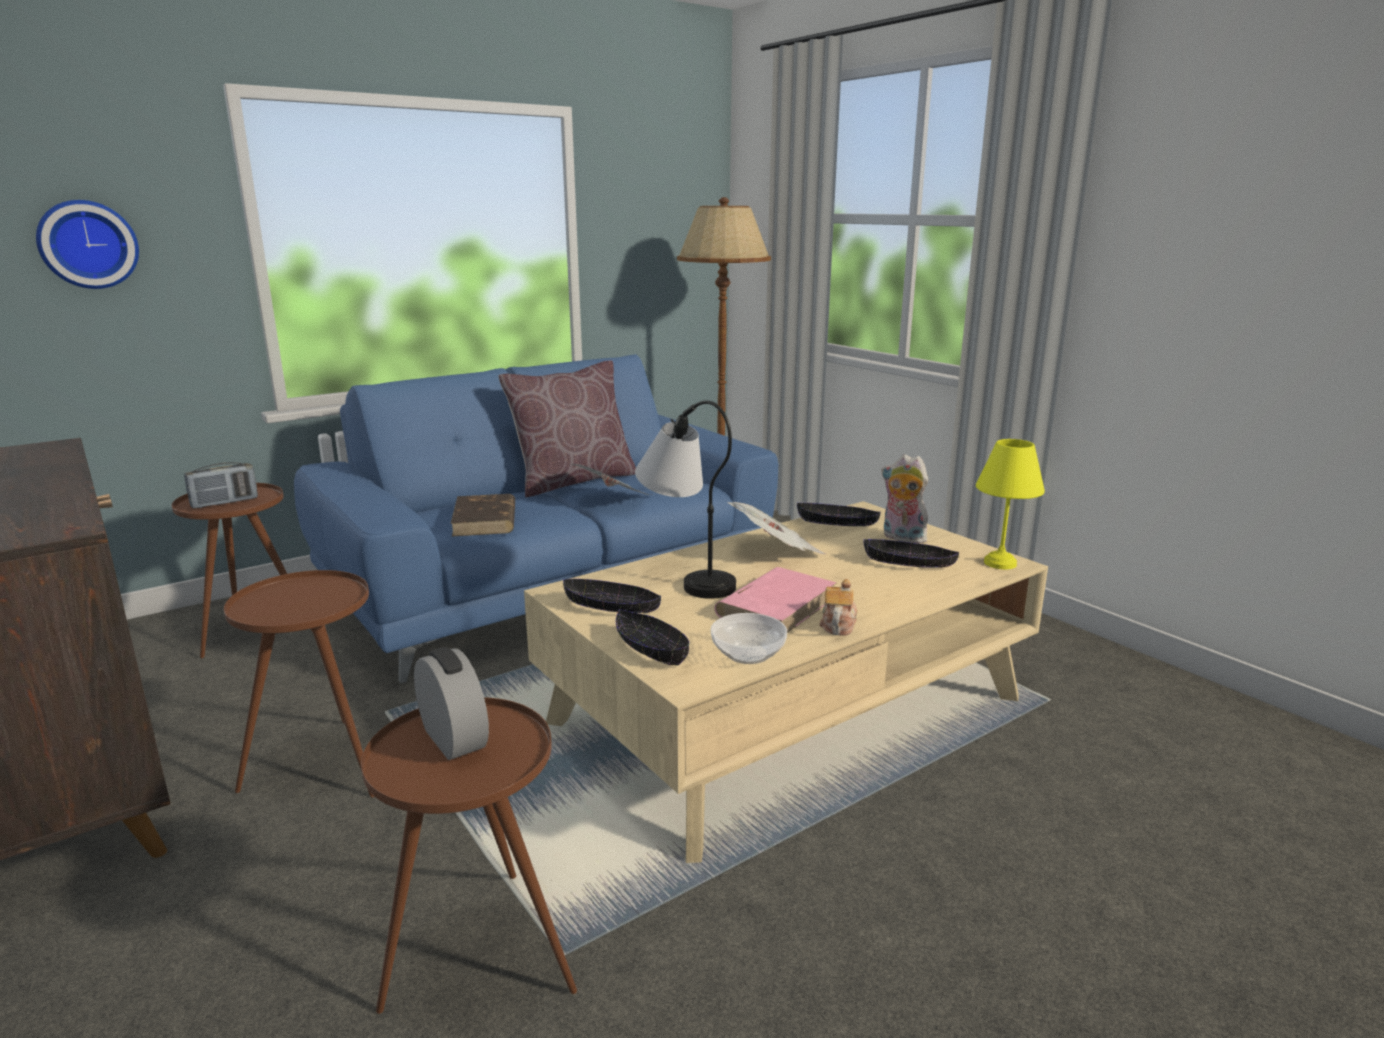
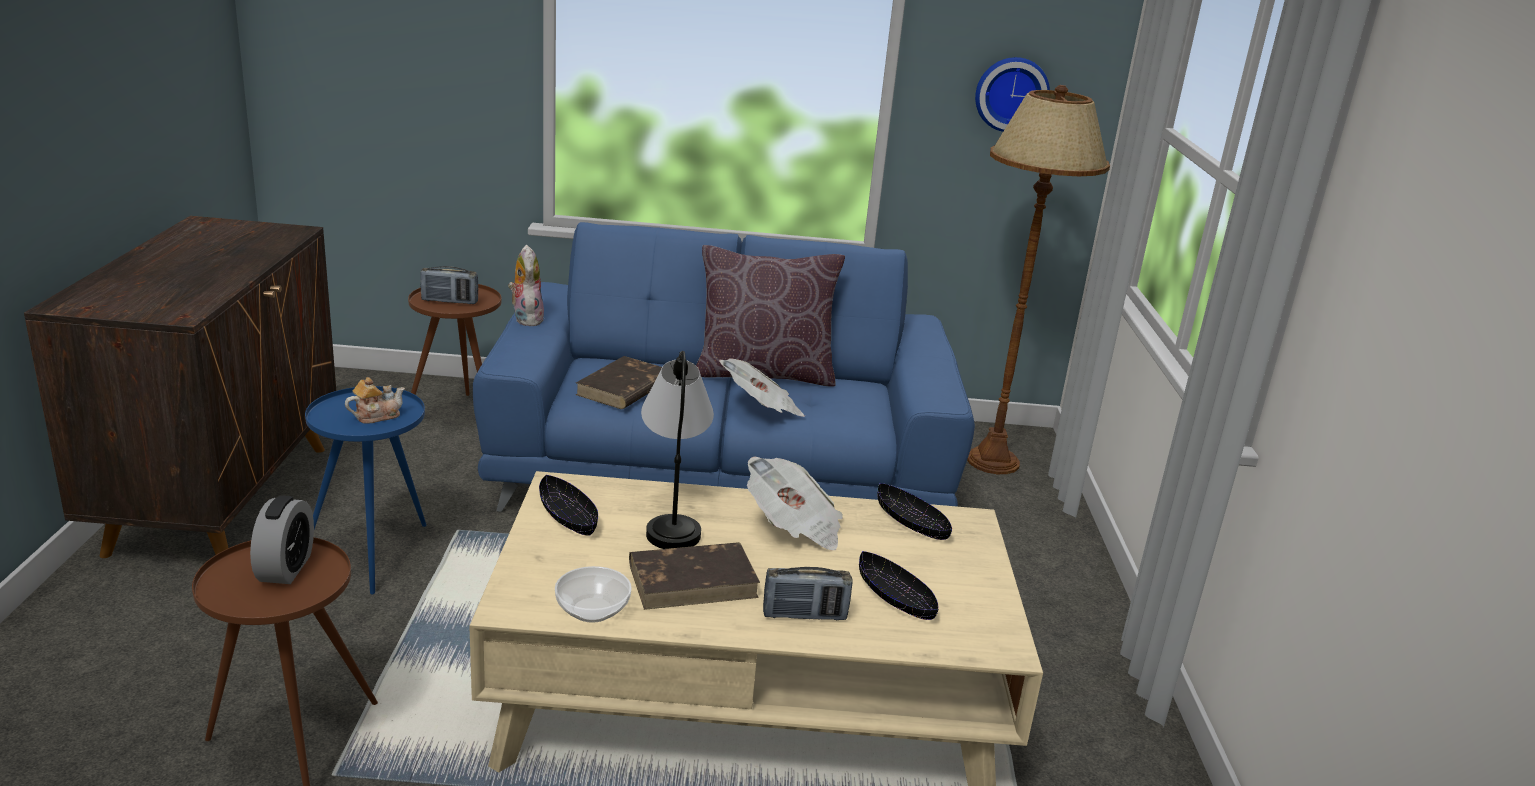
camera: 35 degrees right, 5 degrees up
wall clock [36,200,139,289] -> wall clock moved to [975,57,1050,132]
brown side table [224,570,374,797] -> blue side table [305,386,426,594]
black bowl [616,609,689,666] -> none
pink book [714,567,837,633] -> brown book [629,542,760,610]
teapot [819,579,857,636] -> teapot moved to [345,377,405,424]
plush toy [881,454,928,544] -> plush toy moved to [508,244,544,326]
yellow table lamp [976,439,1045,569] -> none
none -> radio [763,567,853,620]

